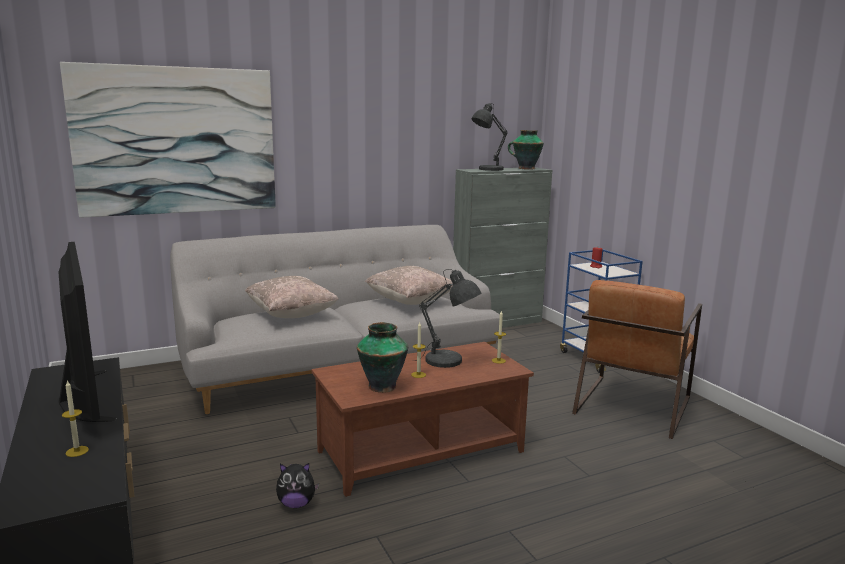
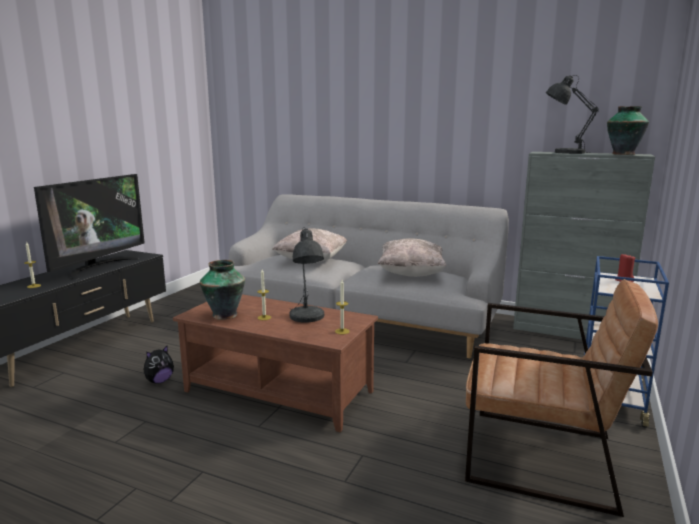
camera: 50 degrees right, 0 degrees up
picture [60,62,276,218] -> none
plush toy [276,463,319,508] -> plush toy turned 90 degrees counterclockwise [143,345,174,384]
brown armchair [572,280,702,439] -> brown armchair turned 150 degrees counterclockwise [465,279,658,517]

